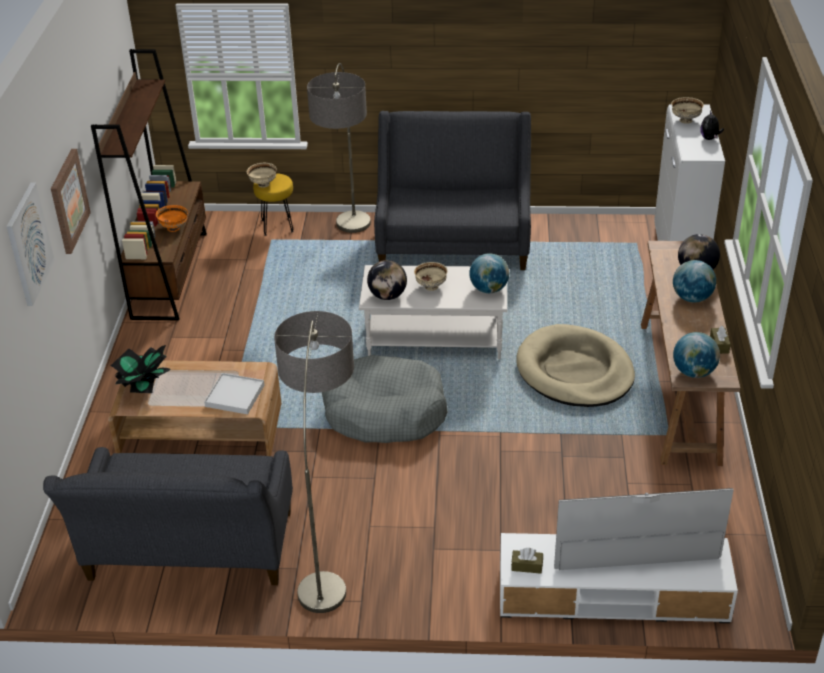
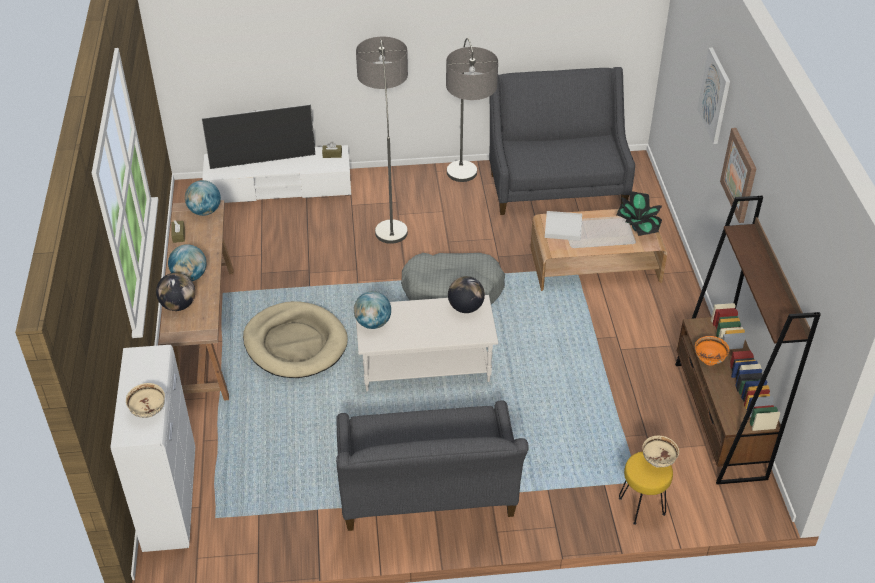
camera: 170 degrees right, 5 degrees up
floor lamp [307,63,371,233] -> floor lamp moved to [356,37,408,244]
beige bowl [414,262,448,291] -> none
plush toy [700,110,724,140] -> none

